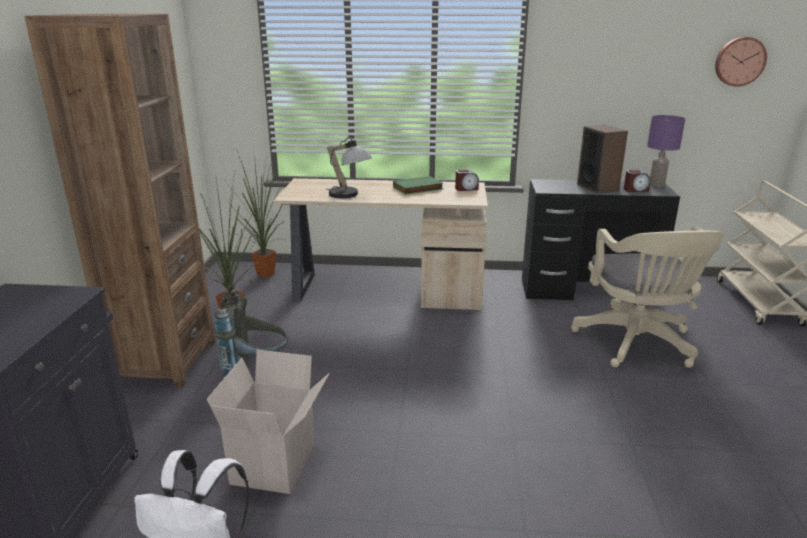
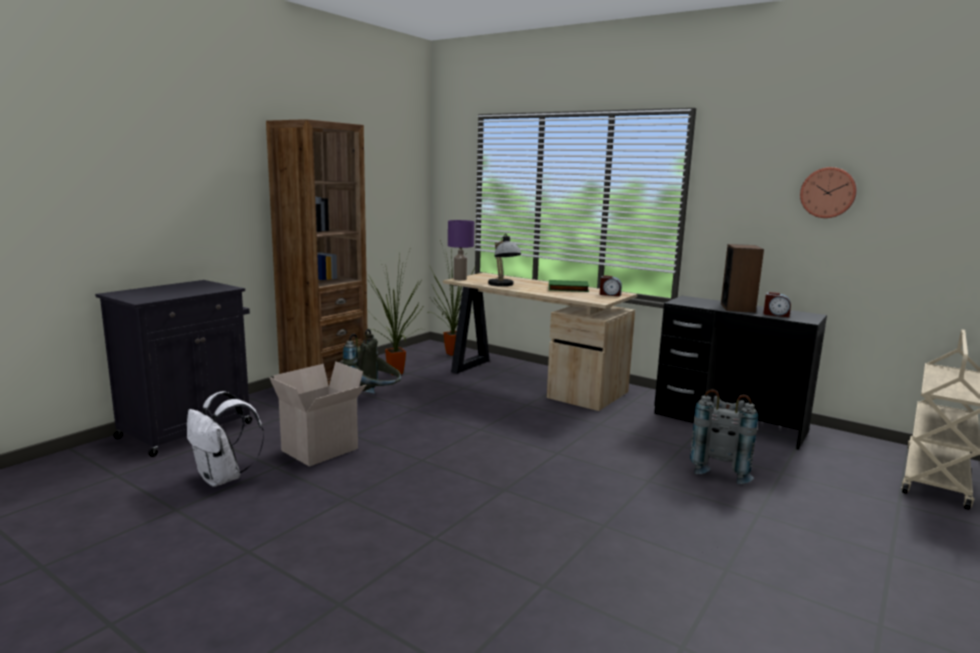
camera: 30 degrees right, 10 degrees down
beige office chair [571,227,724,368] -> grey backpack [690,389,758,484]
purple table lamp [647,115,685,187] -> purple table lamp moved to [448,220,474,280]
wall clock [715,37,767,87] -> wall clock moved to [800,167,857,218]

